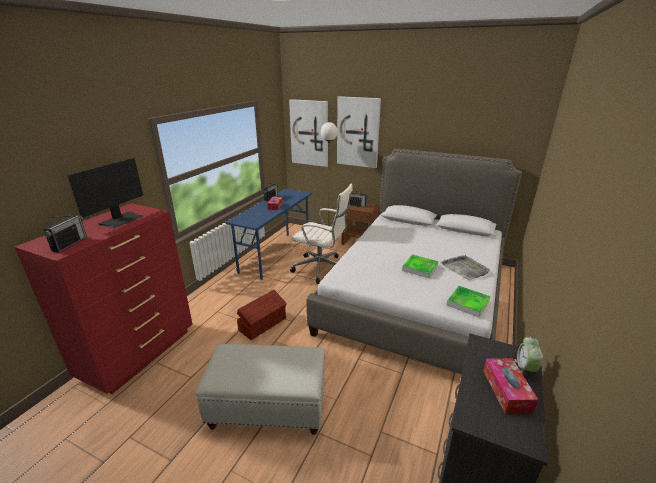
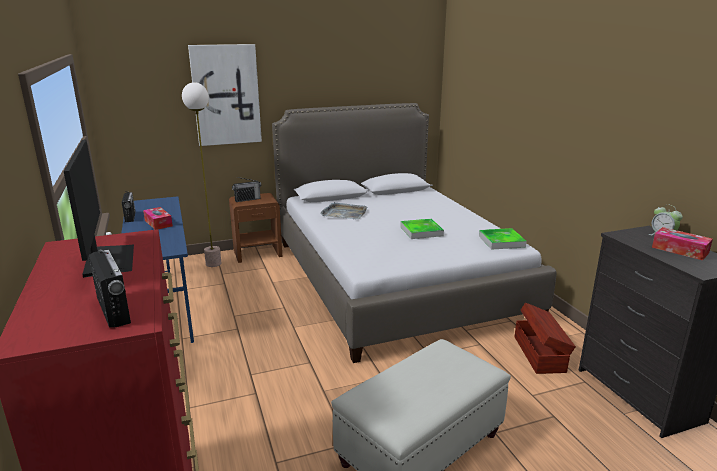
camera: 45 degrees left, 5 degrees down
brown storage box [237,290,287,340] -> brown storage box moved to [515,302,576,374]
picture [289,99,328,167] -> none
white office chair [290,184,353,284] -> none
grey tray [441,255,490,280] -> grey tray moved to [320,202,368,219]

